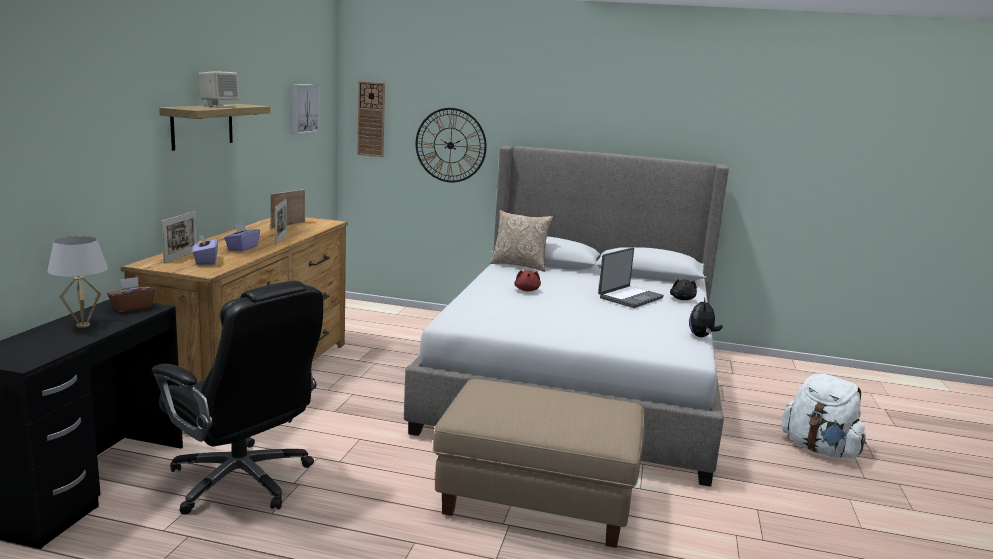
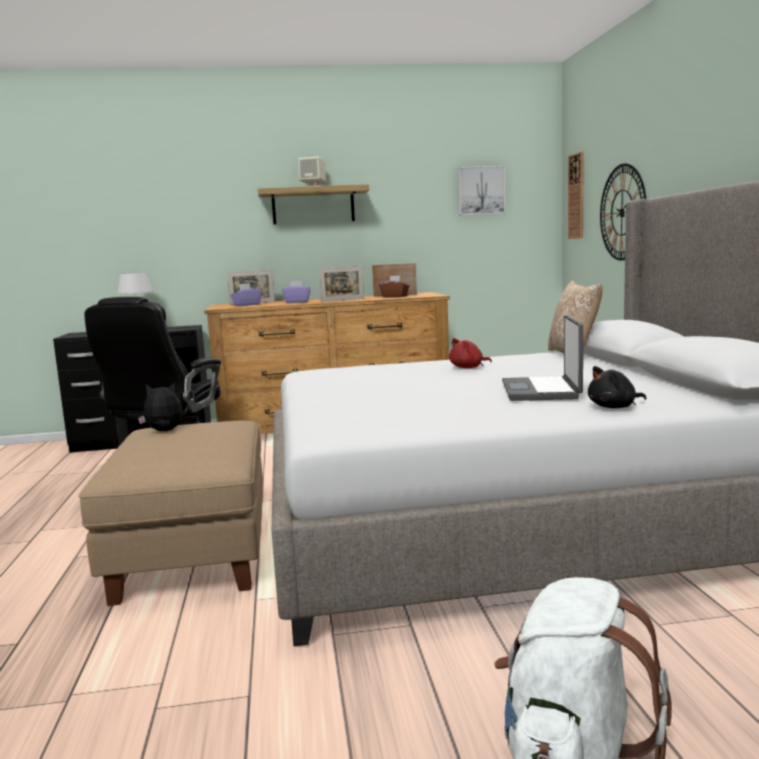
camera: 70 degrees right, 5 degrees down
brown tissue box [107,277,155,312] -> brown tissue box moved to [379,275,409,298]
laptop [598,248,664,308] -> laptop turned 75 degrees clockwise [502,315,583,401]
plush toy [689,297,723,337] -> plush toy moved to [138,383,183,431]

